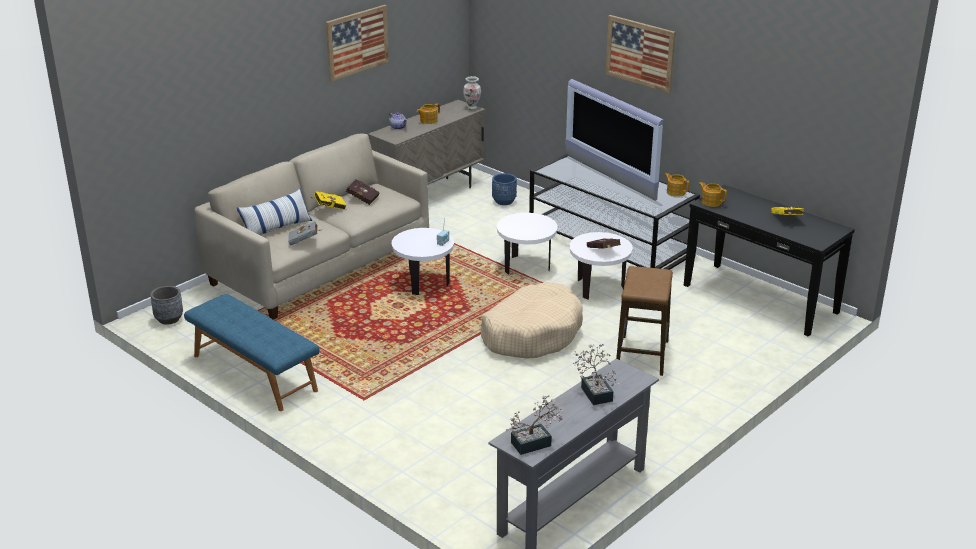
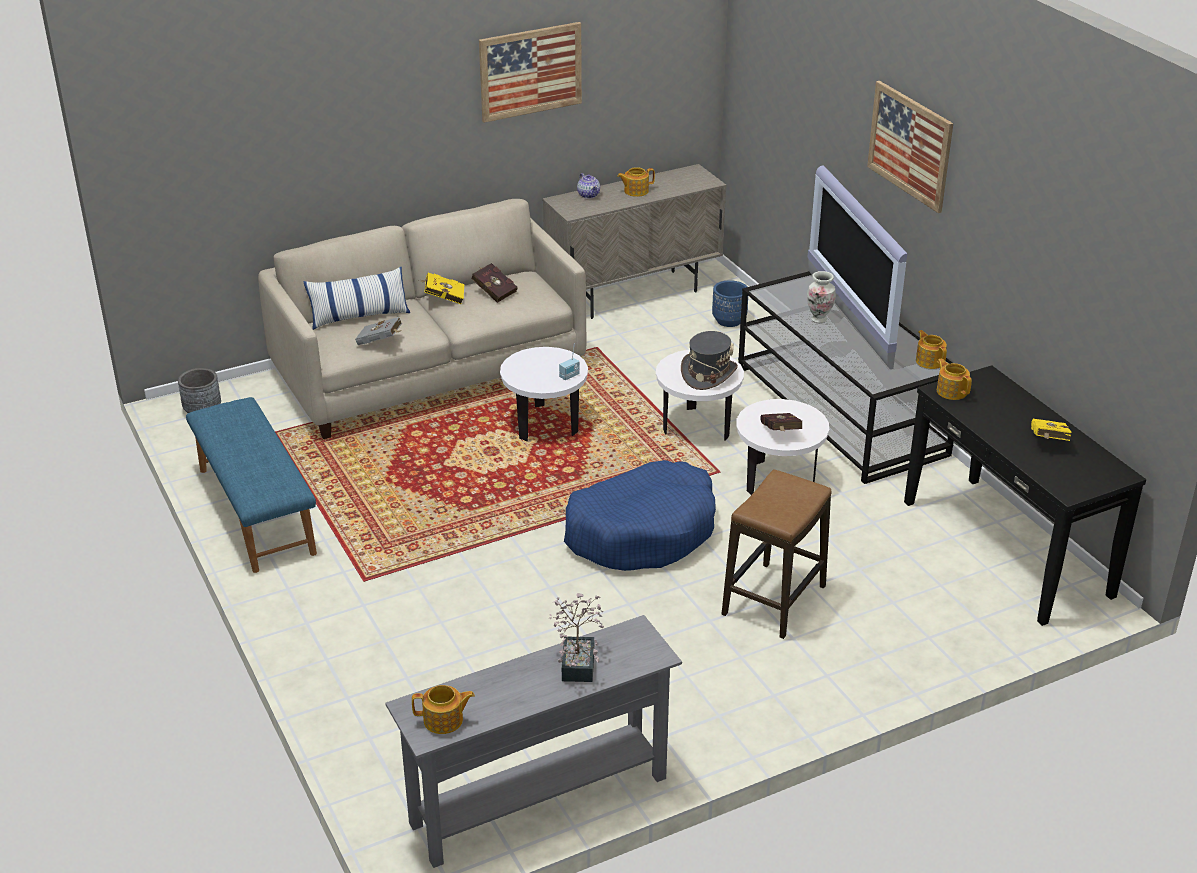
camera: 20 degrees right, 5 degrees up
vase [463,76,481,110] -> vase moved to [807,271,836,323]
beige dog bed [481,282,583,359] -> blue dog bed [564,460,716,571]
potted plant [506,395,563,455] -> teapot [412,685,475,734]
none -> grey hat [681,331,738,390]

